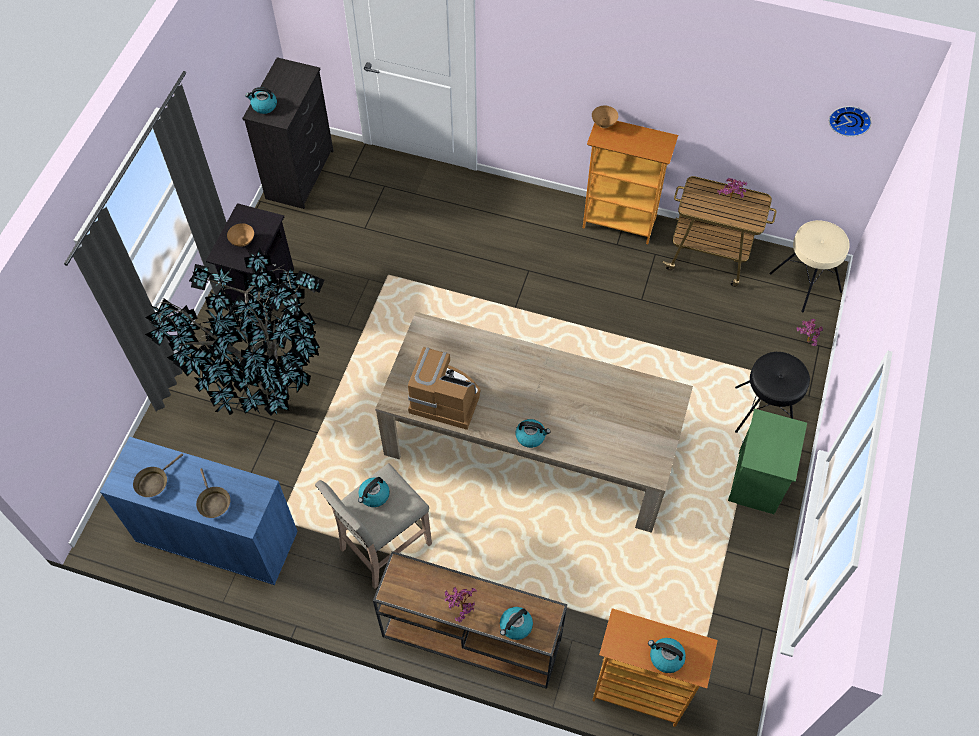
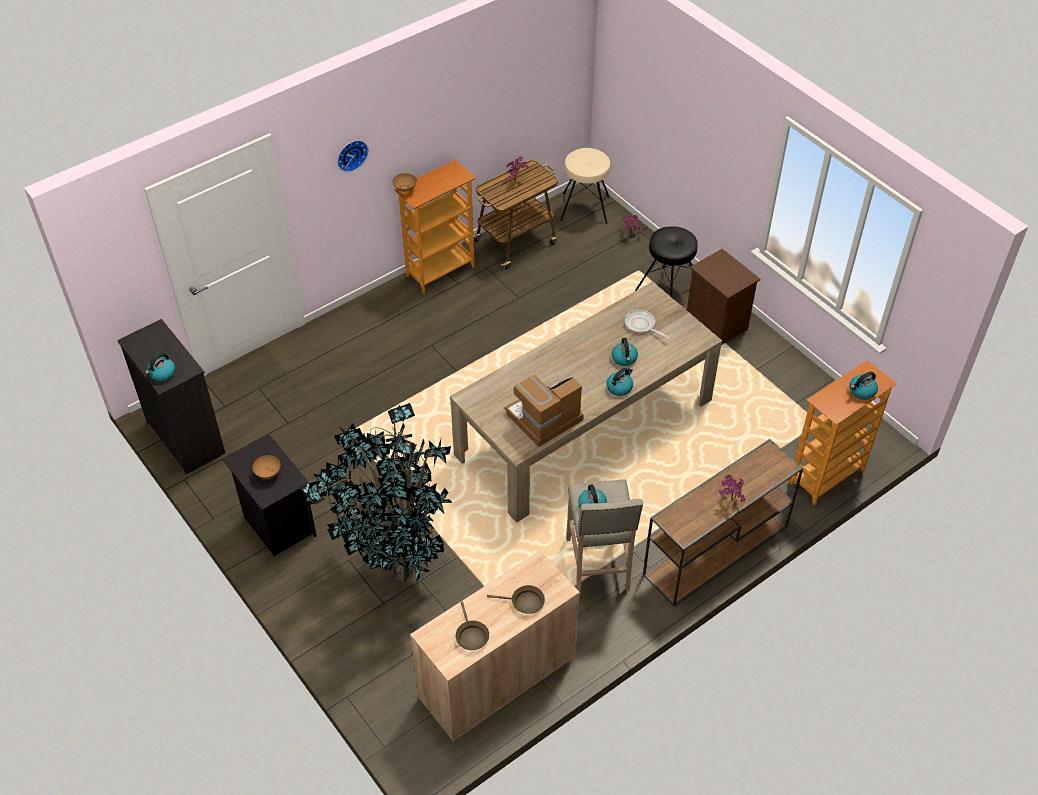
camera: 55 degrees left, 10 degrees down
blue cabinet [100,437,298,585] -> beige cabinet [410,550,580,742]
kettle [500,607,533,640] -> kettle moved to [612,338,638,366]
green nightstand [728,409,807,514] -> brown nightstand [687,249,761,345]
wall clock [829,106,872,137] -> wall clock moved to [337,140,368,172]
none -> frying pan [625,310,670,339]

